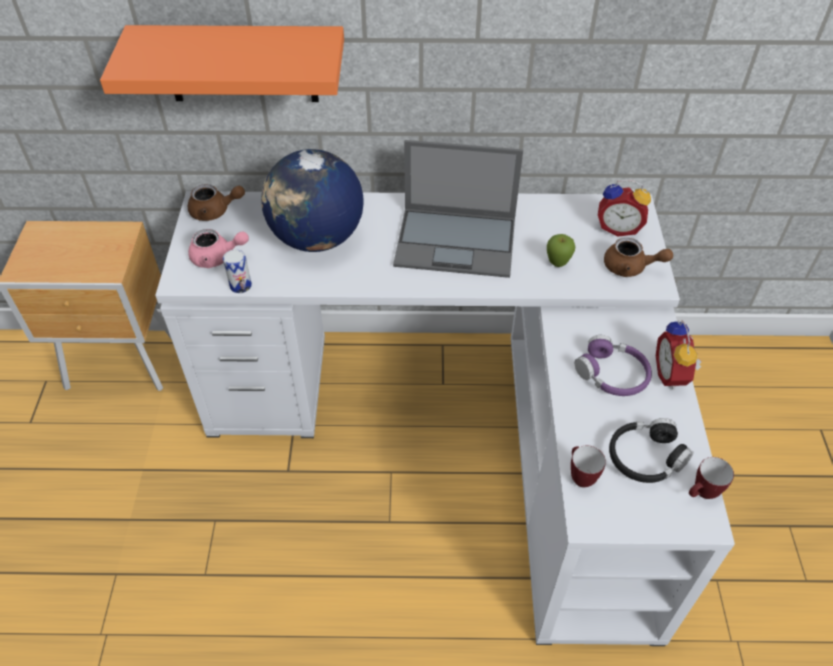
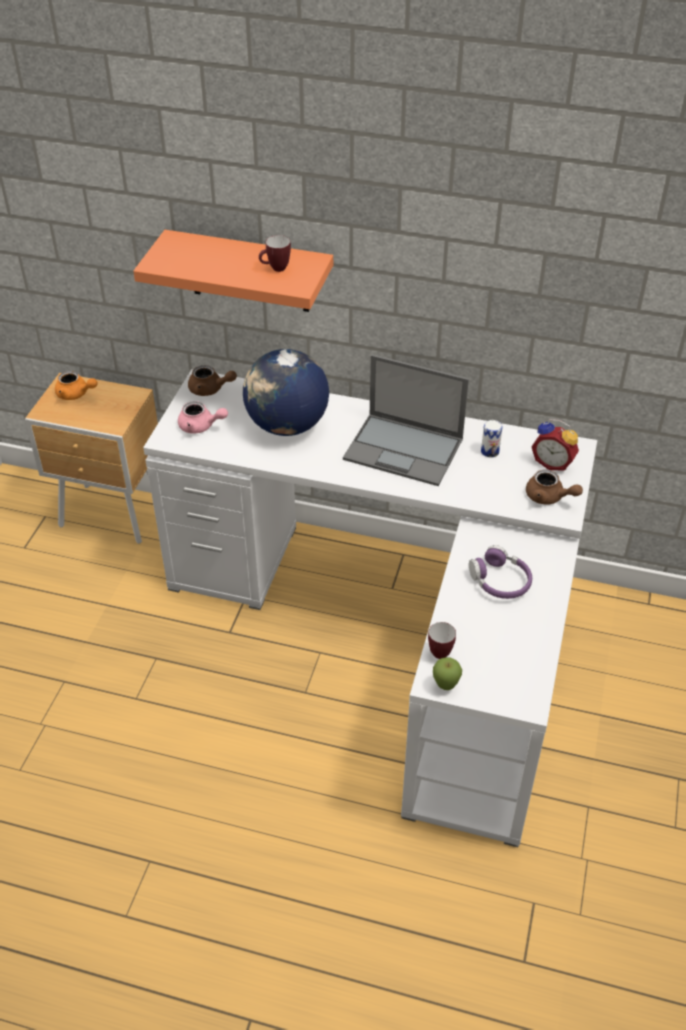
camera: 15 degrees right, 5 degrees down
can [223,249,252,293] -> can moved to [481,420,503,458]
apple [547,234,575,267] -> apple moved to [433,657,462,690]
black headphones [609,418,694,483] -> none
alarm clock [656,320,702,390] -> none
mug [689,457,734,499] -> mug moved to [259,235,291,272]
none -> orange teapot [55,371,97,400]

